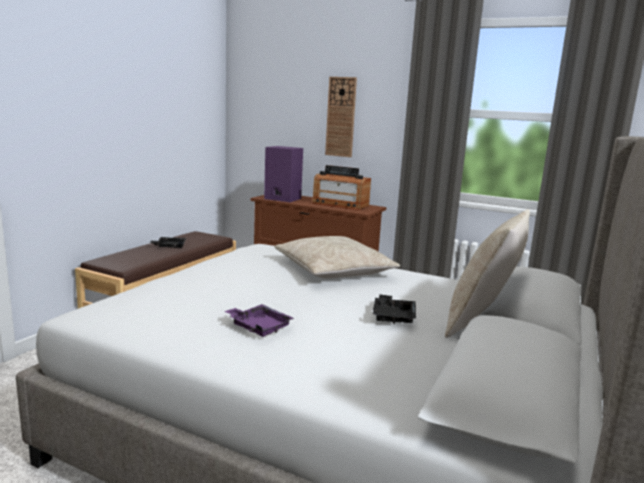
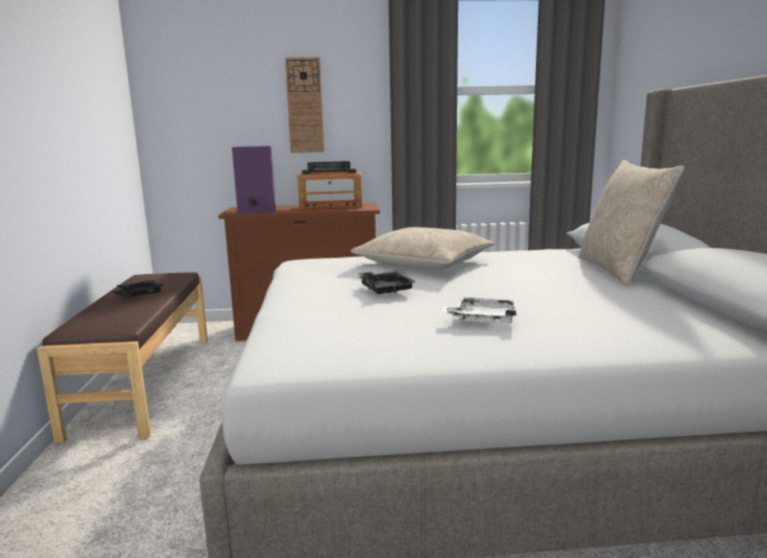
camera: 30 degrees left, 0 degrees up
purple tray [224,304,294,337] -> white tray [442,297,516,323]
black tray [373,294,416,324] -> black tray moved to [358,271,416,294]

